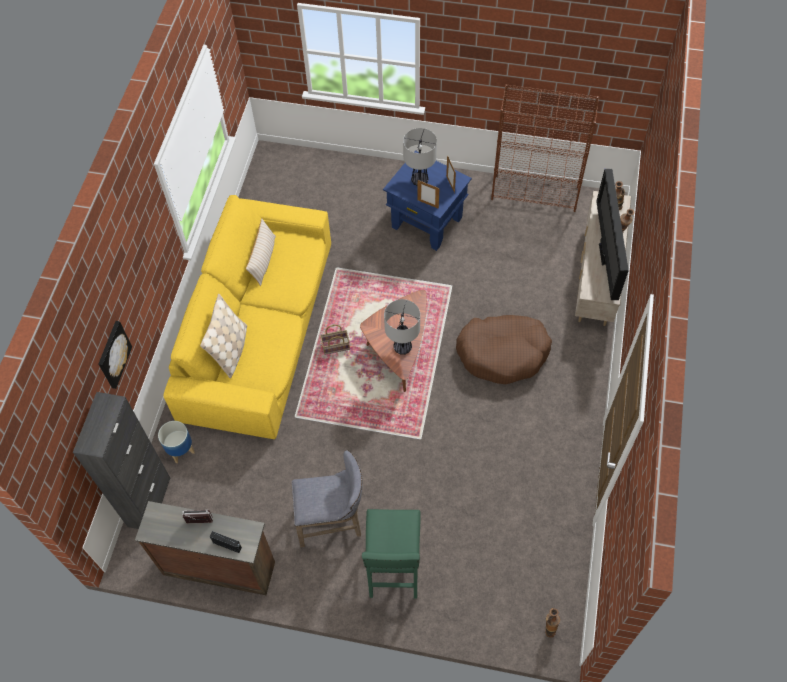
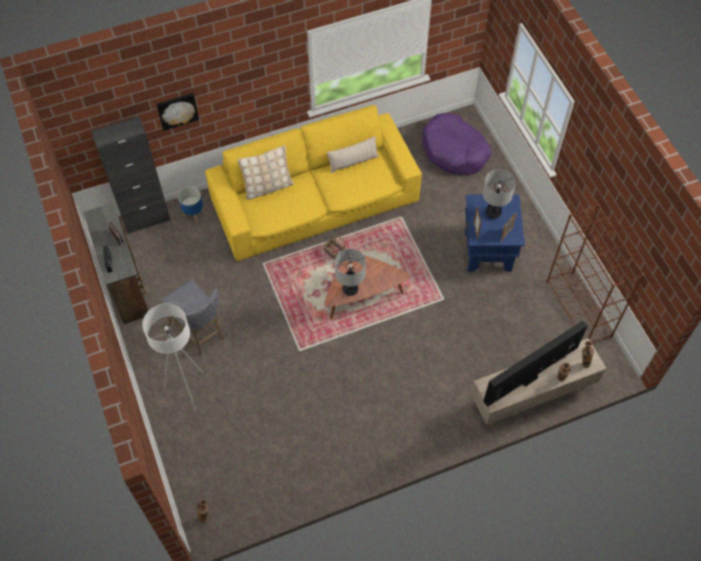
camera: 55 degrees right, 0 degrees up
green stool [362,509,421,599] -> white floor lamp [142,304,203,411]
brown dog bed [456,315,552,384] -> none
none -> purple dog bed [422,113,492,175]

